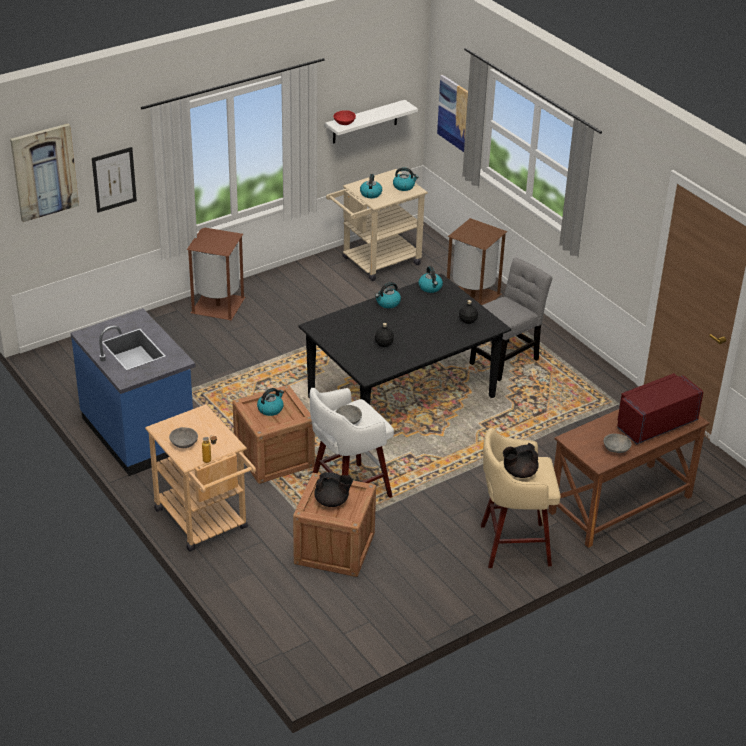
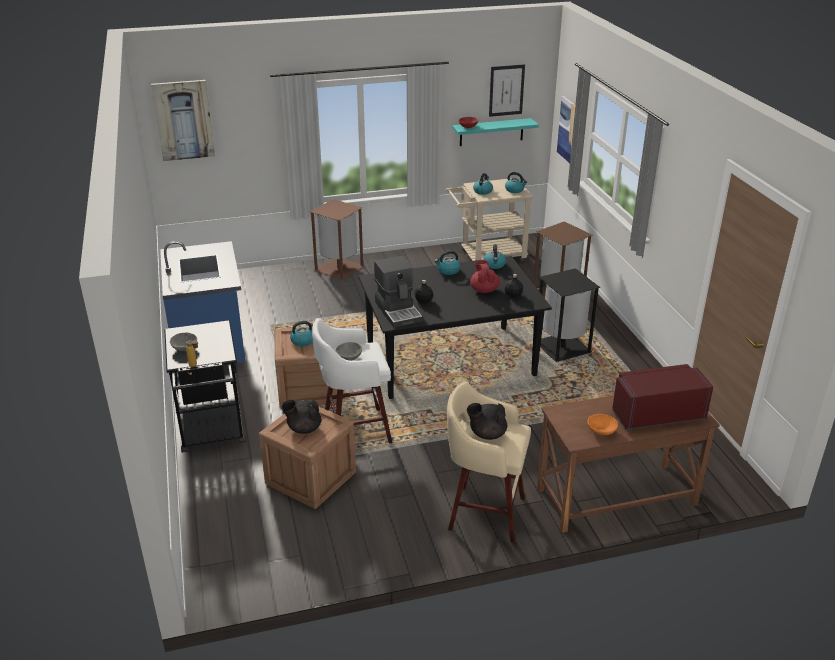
camera: 20 degrees right, 5 degrees down
picture [92,147,137,213] -> picture moved to [489,64,525,117]
beige cart [145,404,256,552] -> black cart [164,320,246,453]
black teapot [314,472,353,507] -> black teapot turned 150 degrees clockwise [281,400,322,434]
white shelf [325,100,418,144] -> turquoise shelf [452,118,539,146]
grey chair [469,257,552,381] -> black trash can [539,268,600,362]
grey bowl [604,434,631,453] -> orange bowl [587,414,618,435]
none -> coffee machine [374,256,423,328]
none -> red teapot [470,260,500,293]

